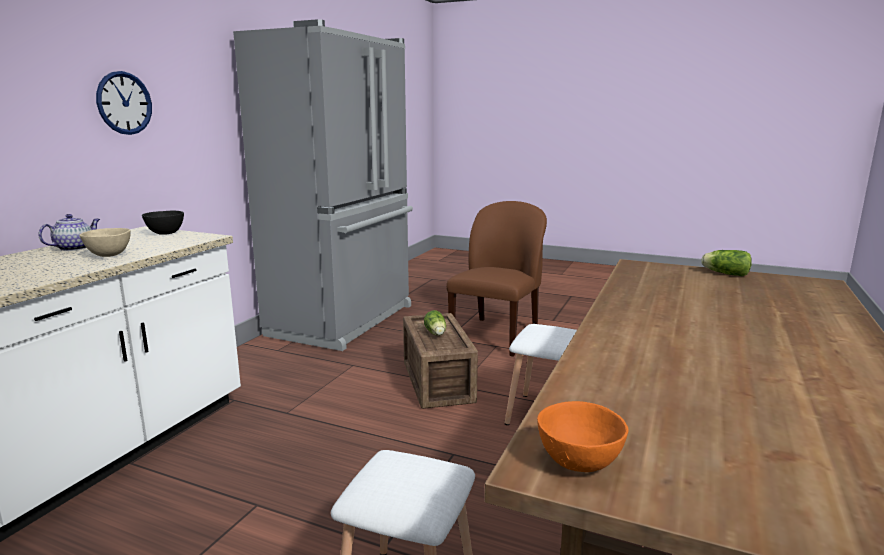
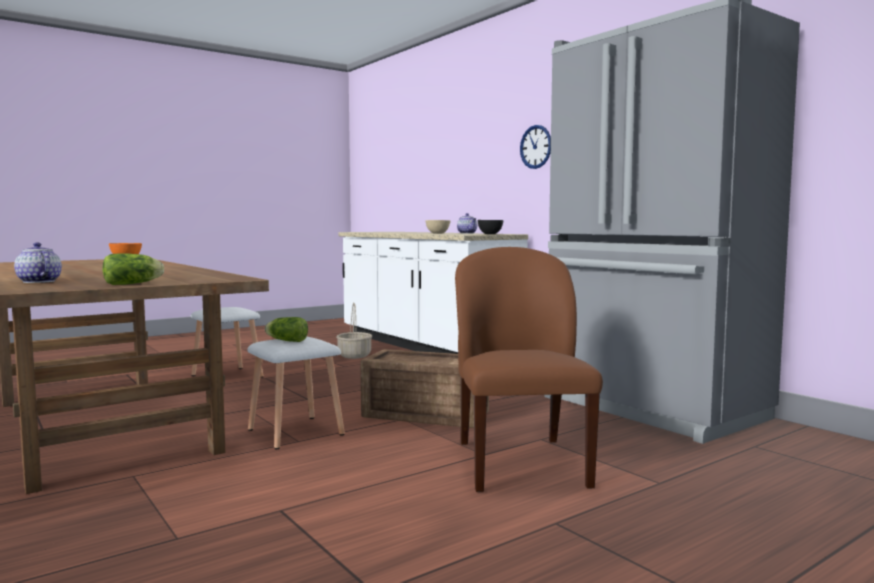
camera: 120 degrees right, 10 degrees down
lettuce [424,310,446,335] -> lettuce moved to [265,317,308,342]
brown chair [446,201,547,357] -> brown chair turned 150 degrees counterclockwise [455,247,603,492]
none -> teapot [14,242,62,283]
none -> basket [336,302,372,359]

